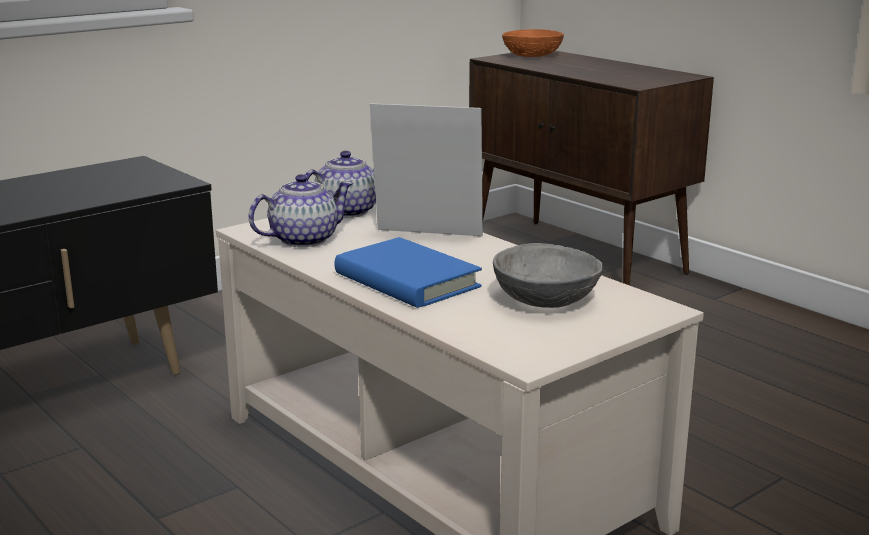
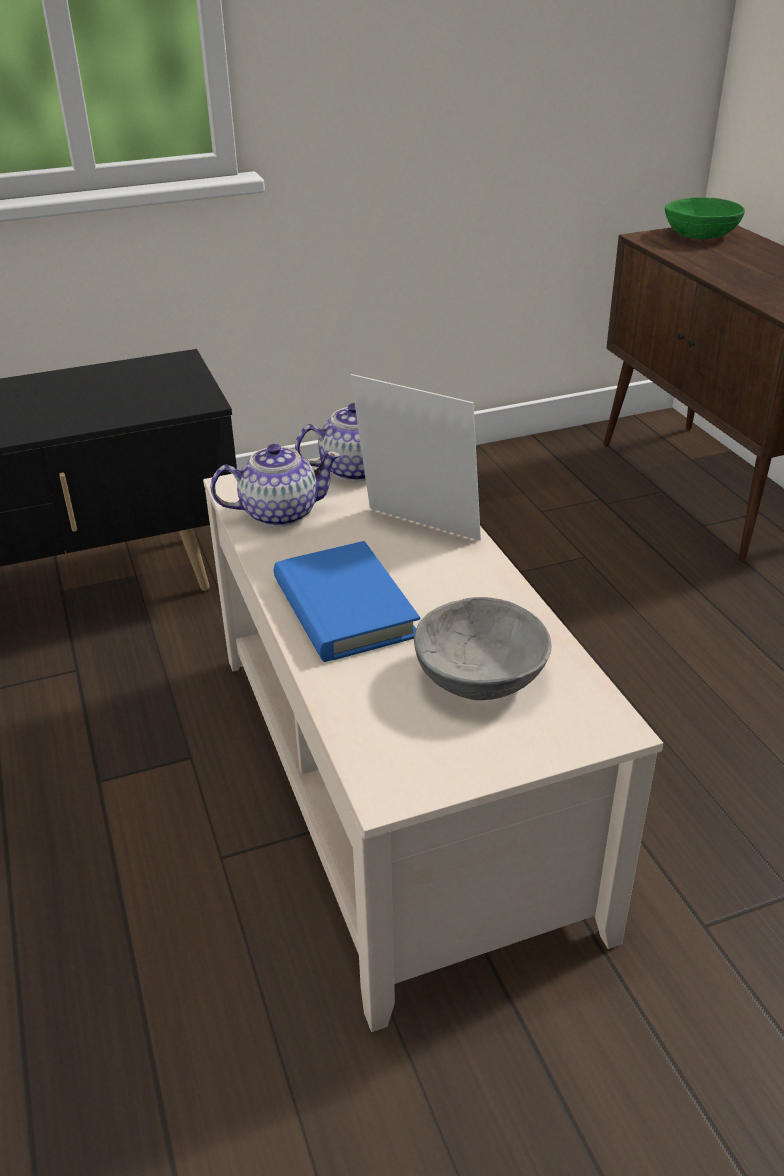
camera: 20 degrees right, 15 degrees up
orange bowl [502,29,564,57] -> green bowl [665,197,745,239]

